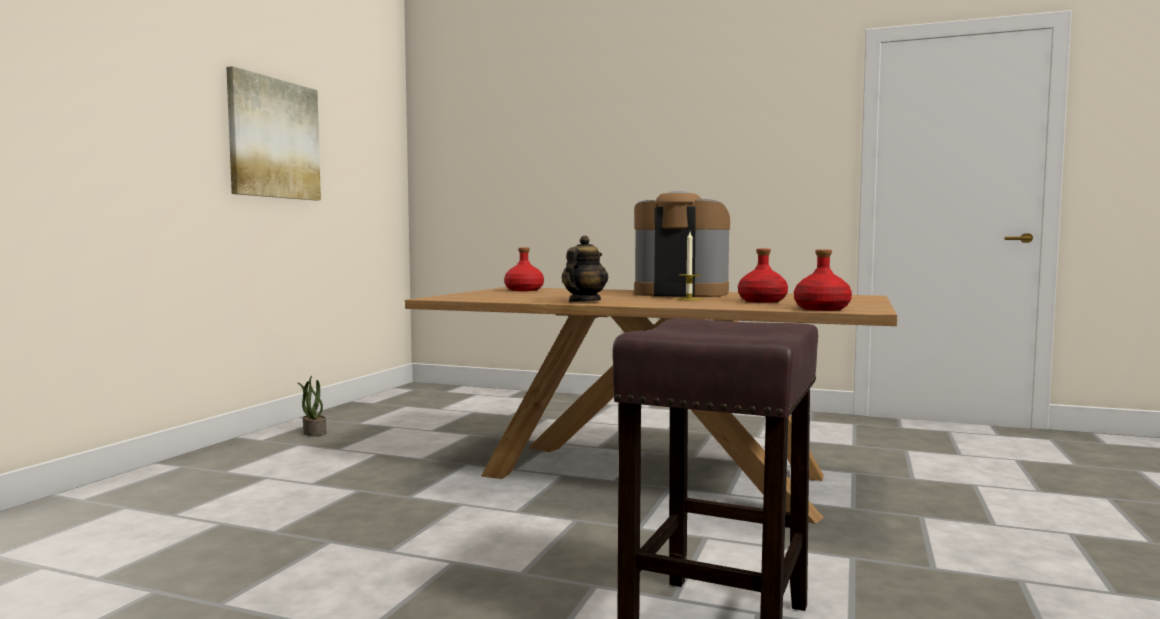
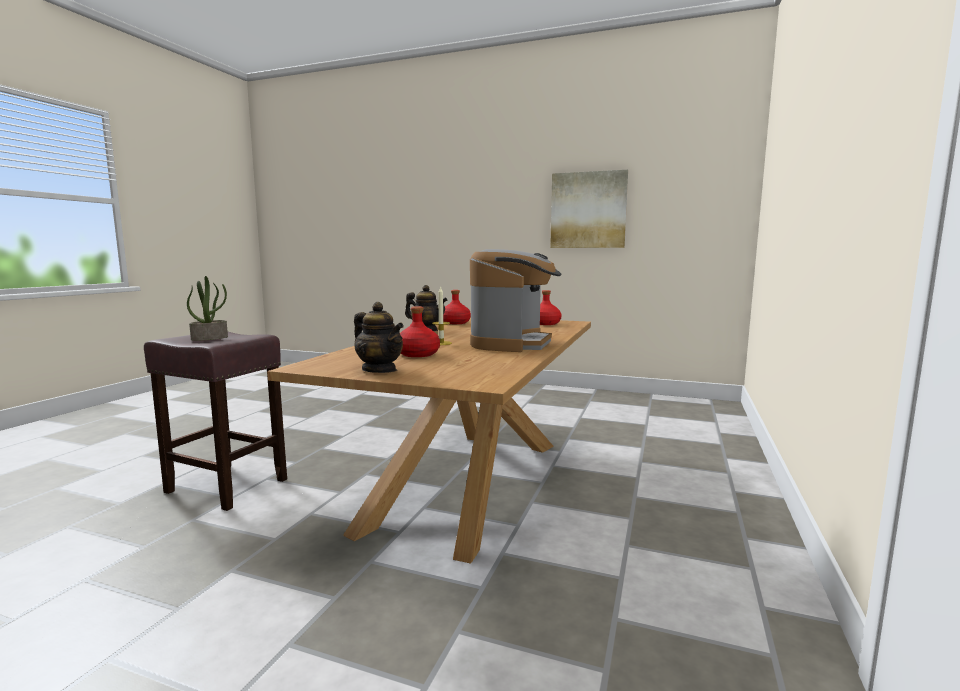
camera: 90 degrees right, 5 degrees up
potted plant [298,375,326,437] -> potted plant moved to [187,276,228,341]
red bottle [794,249,852,311] -> red bottle moved to [443,290,471,324]
none -> teapot [354,302,404,373]

